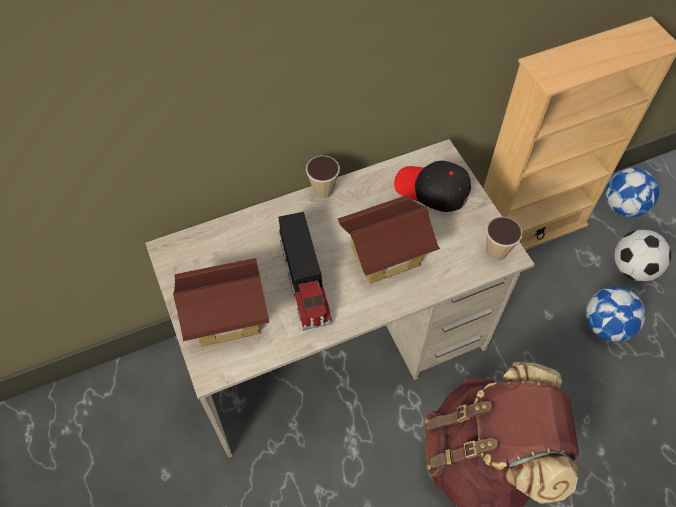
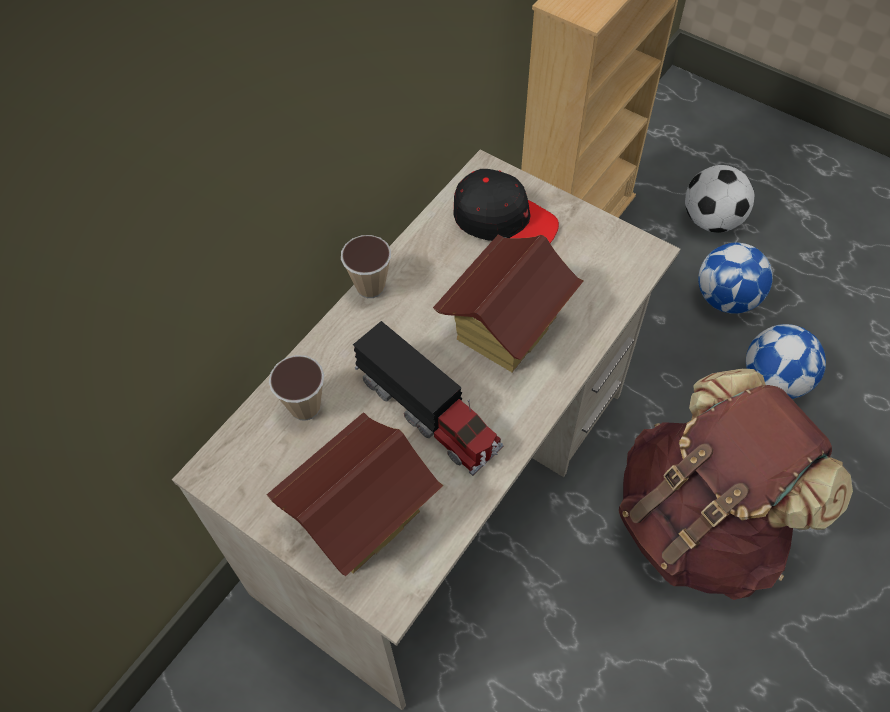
camera: 30 degrees left, 0 degrees up
black cap [394,161,471,212] -> black cap turned 150 degrees counterclockwise [453,169,559,243]
cup [486,216,523,261] -> cup moved to [269,355,324,421]
football [606,168,659,217] -> football moved to [746,324,826,399]

